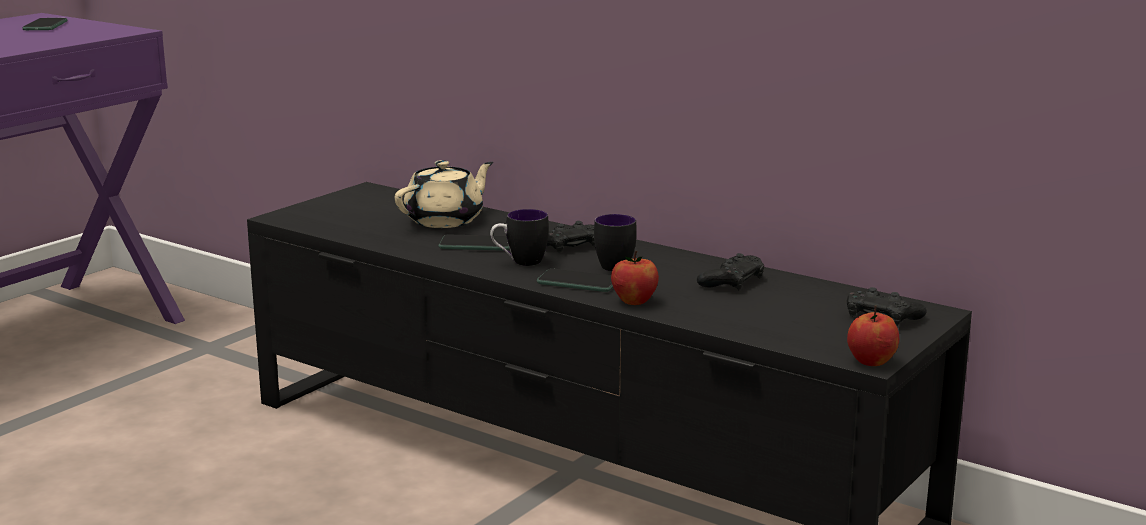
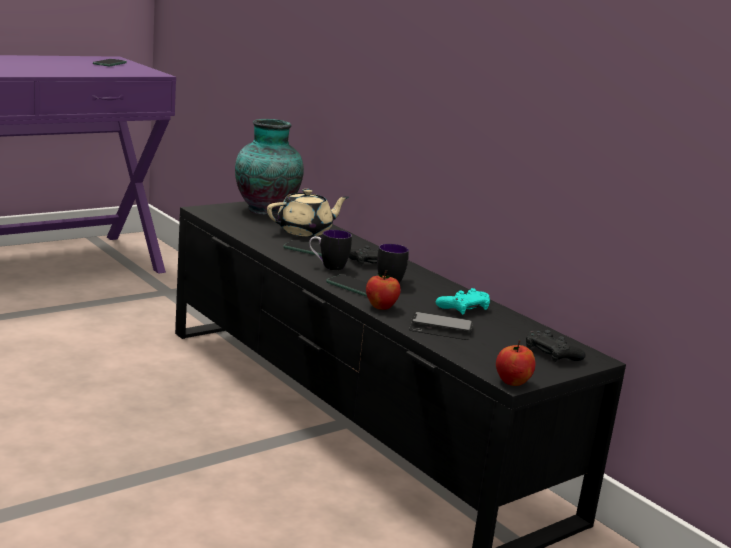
camera: 15 degrees right, 0 degrees up
black game controller [697,253,764,290] -> turquoise game controller [436,288,490,315]
none -> vase [235,119,304,216]
none -> phone [409,312,473,340]

